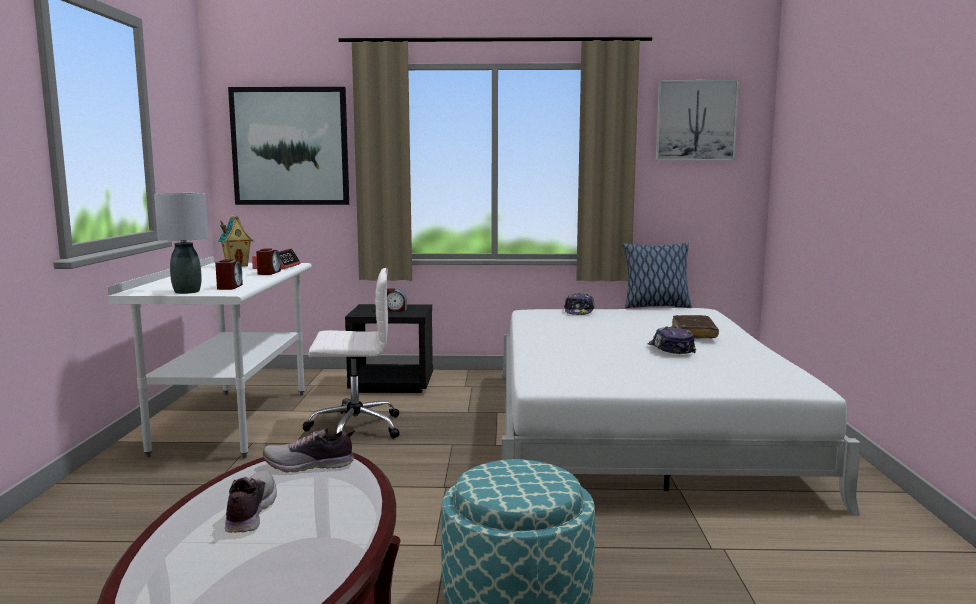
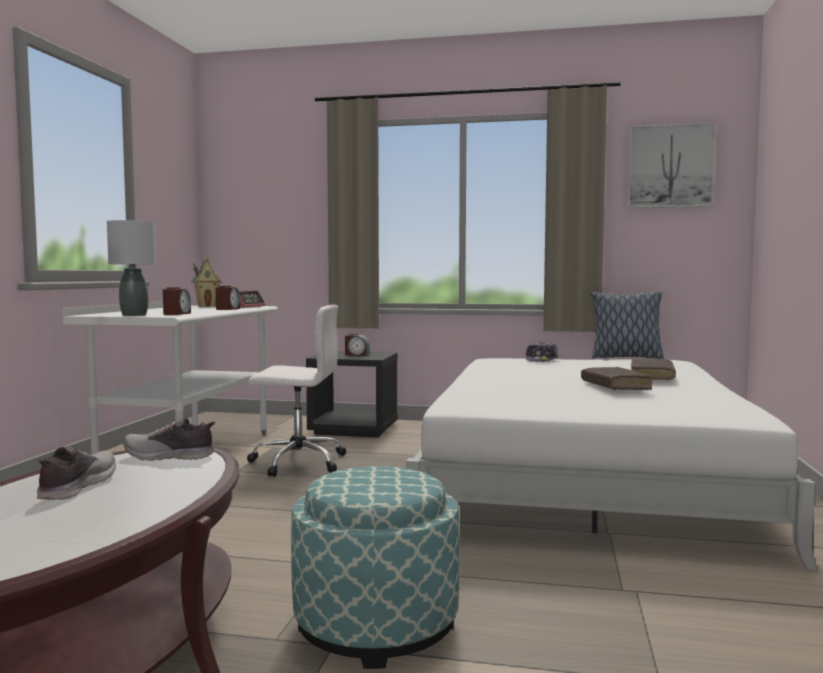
camera: 10 degrees right, 5 degrees down
picture [228,87,349,205] -> none
cap [648,326,696,354] -> brown book [581,367,652,390]

